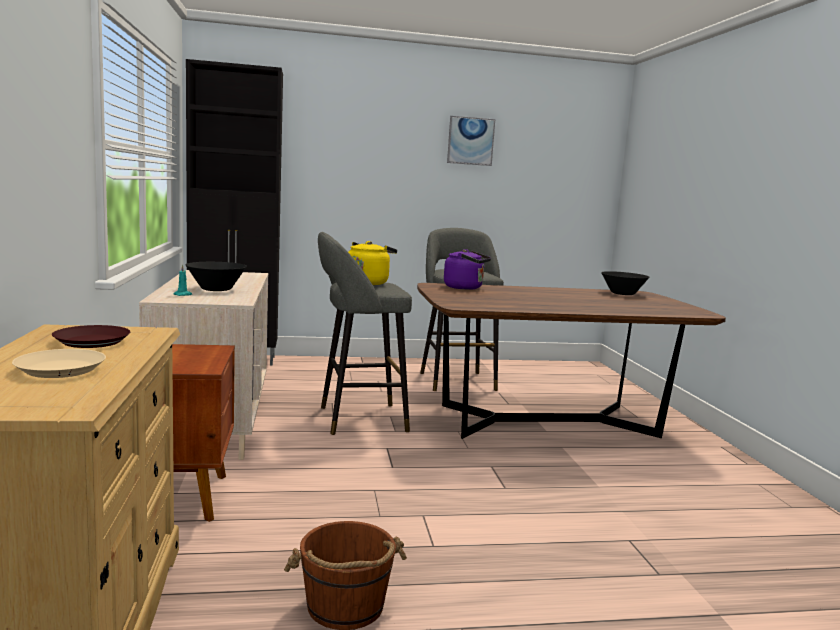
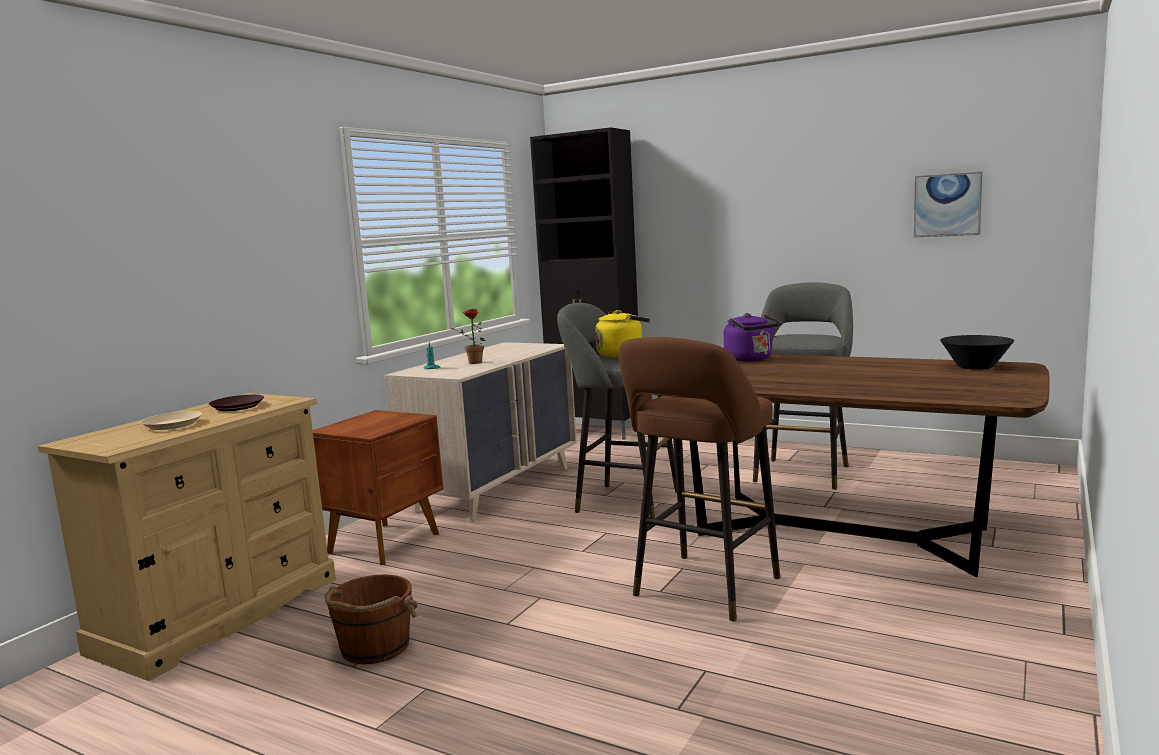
camera: 40 degrees right, 0 degrees up
black bowl [186,262,247,291] -> potted plant [452,309,485,364]
picture [447,116,495,166] -> picture moved to [914,171,983,237]
none -> brown stool [618,337,780,621]

